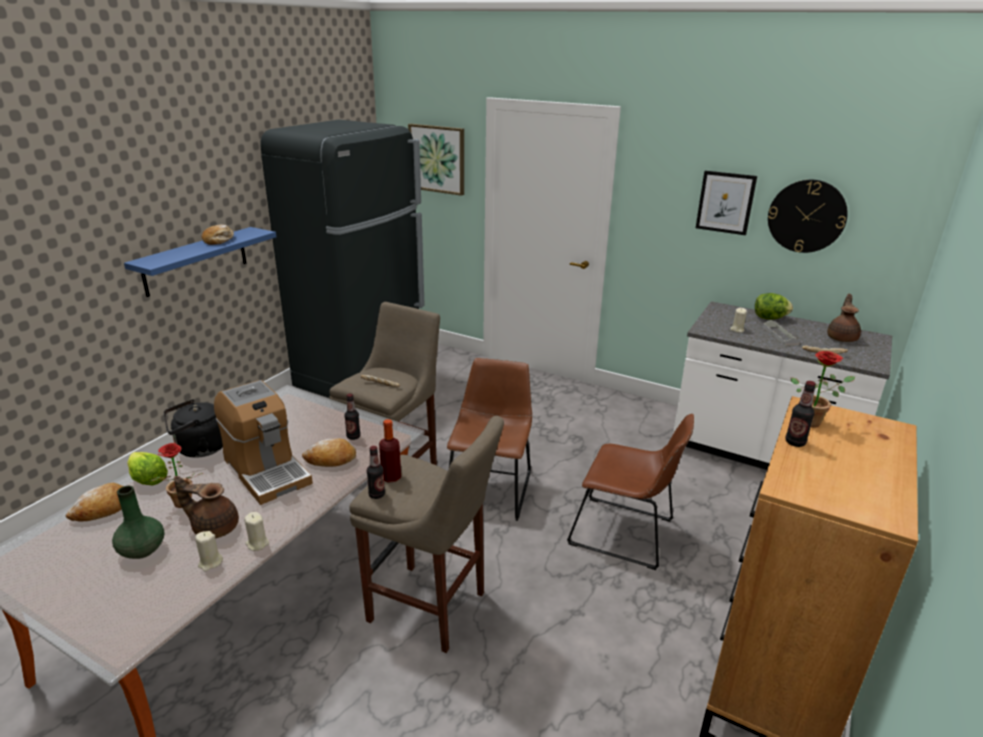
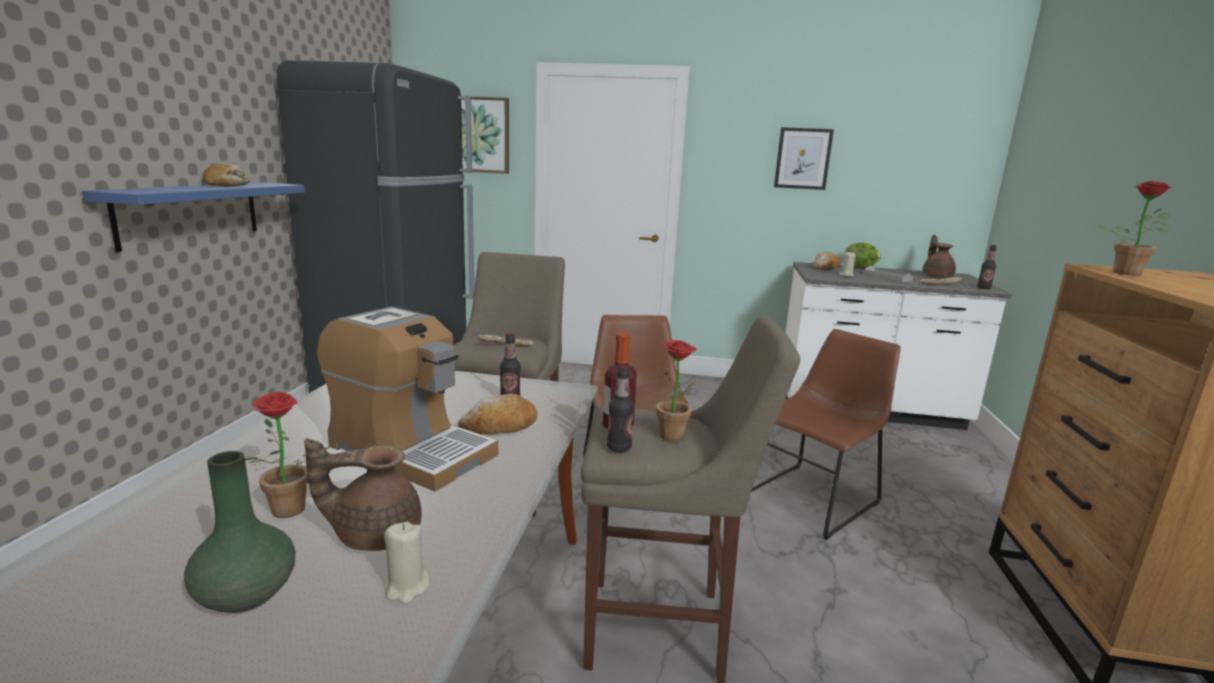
camera: 20 degrees left, 10 degrees down
bread [66,483,124,521] -> bread moved to [812,252,840,270]
lettuce [127,452,168,485] -> none
black kettle [164,399,223,458] -> none
beige candle [244,512,269,551] -> none
brown chair [567,414,694,570] -> brown chair turned 45 degrees counterclockwise [751,329,901,540]
wall clock [768,180,848,253] -> none
bottle [785,381,816,447] -> bottle moved to [977,245,997,289]
none -> potted plant [655,340,697,442]

